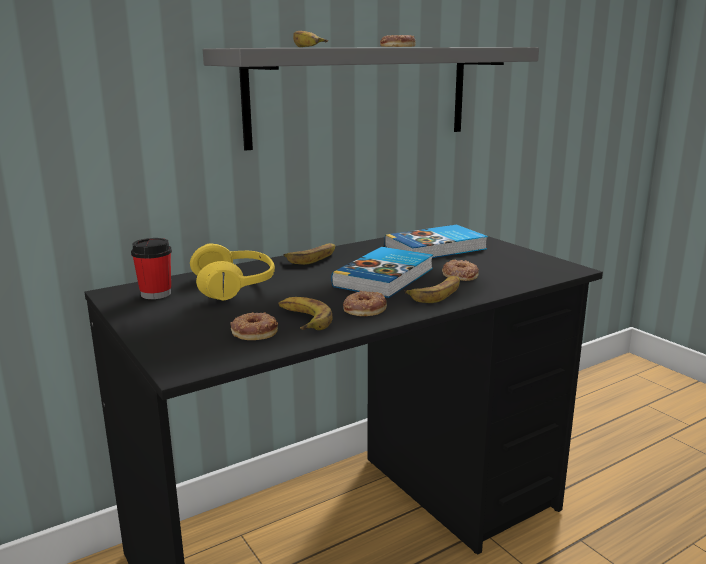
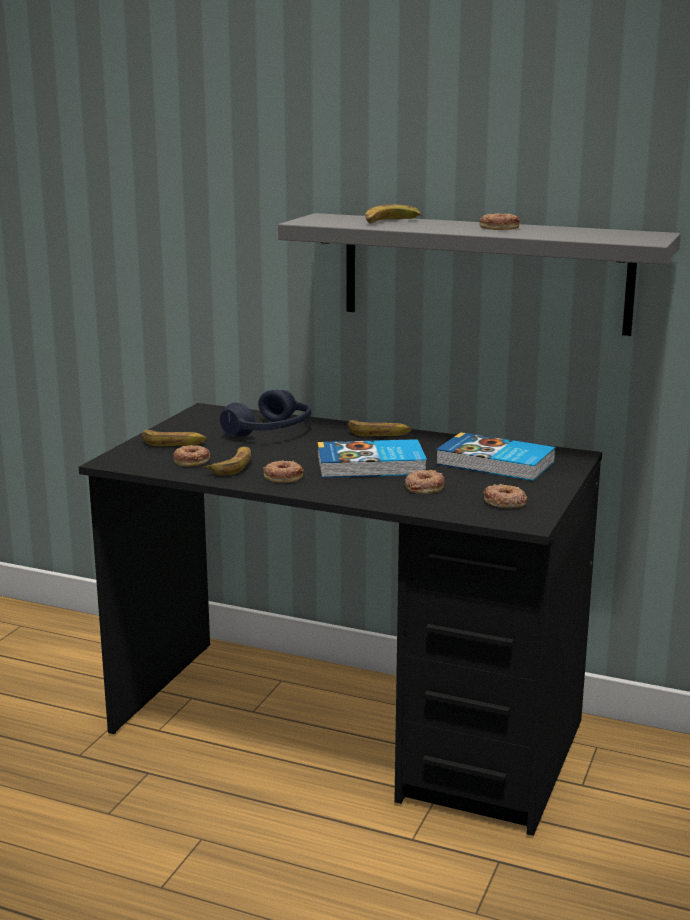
camera: 55 degrees right, 0 degrees up
cup [131,238,172,299] -> none
yellow headphones [190,244,275,300] -> blue headphones [220,390,311,437]
banana [404,276,460,303] -> banana moved to [142,430,207,447]
none -> donut [484,484,527,508]

